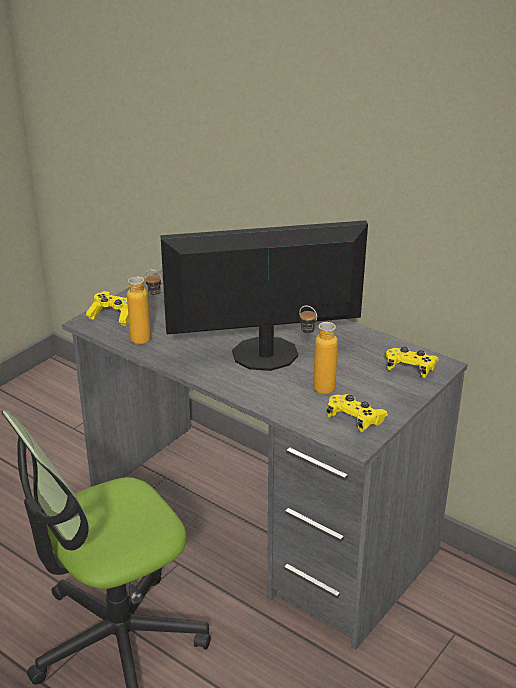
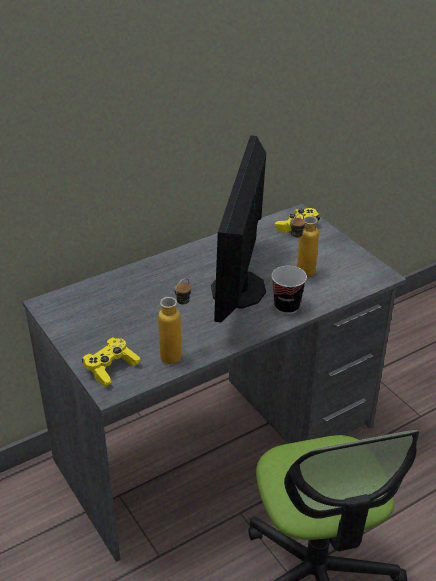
camera: 70 degrees left, 5 degrees up
yellow game controller [326,394,388,432] -> none
none -> cup [271,266,307,314]

